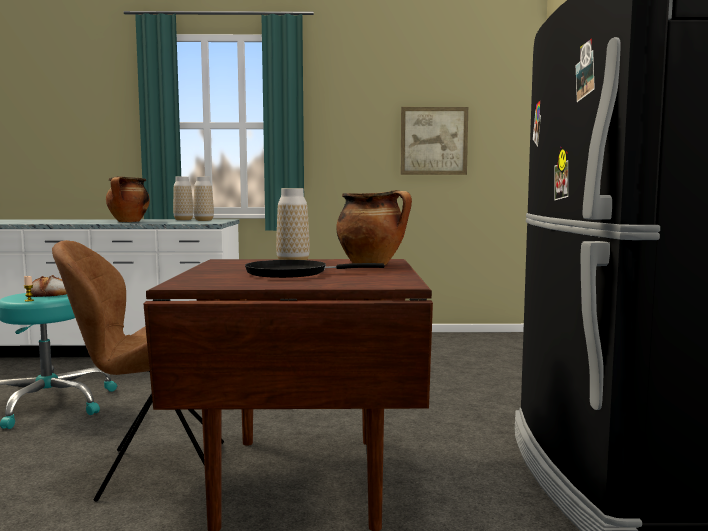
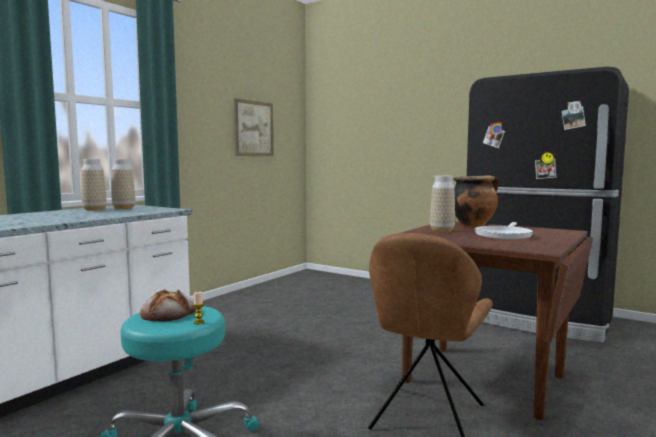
camera: 55 degrees left, 0 degrees up
cooking pot [106,176,150,222] -> none
black frying pan [245,260,385,278] -> white frying pan [475,222,533,239]

